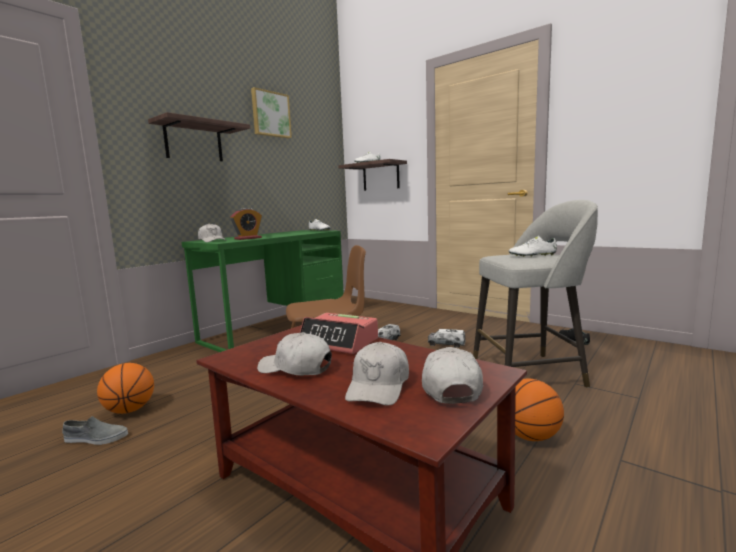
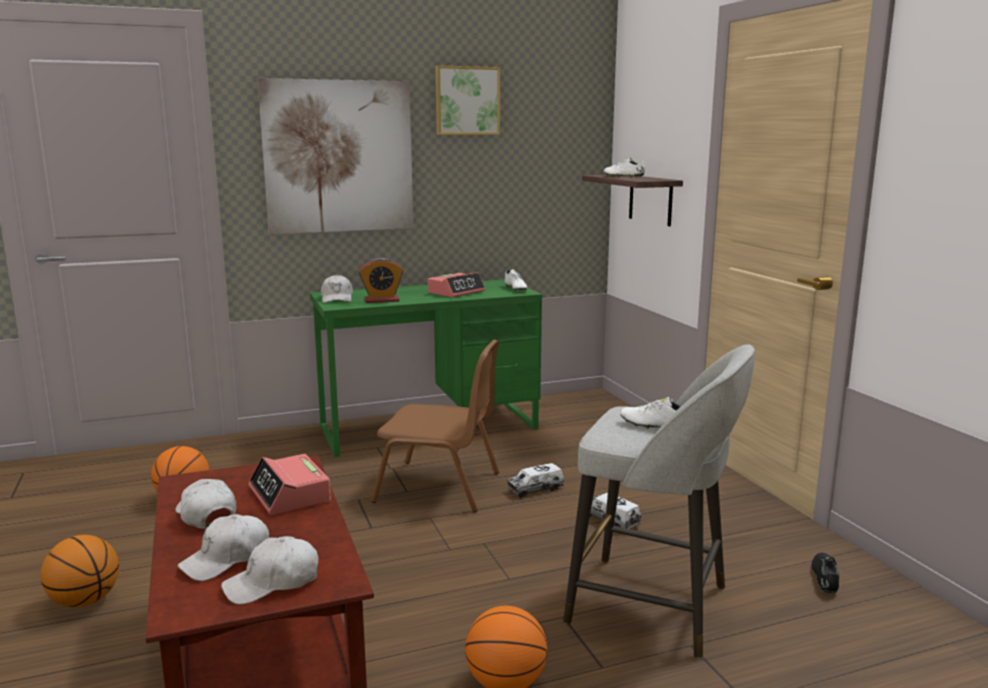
camera: 30 degrees right, 5 degrees up
grey shoe [62,416,128,445] -> none
shelf [148,112,250,161] -> picture [258,78,413,234]
white cap [422,347,483,404] -> white cap turned 150 degrees counterclockwise [221,536,319,604]
none -> basketball [41,535,119,607]
none -> alarm clock [428,272,485,297]

